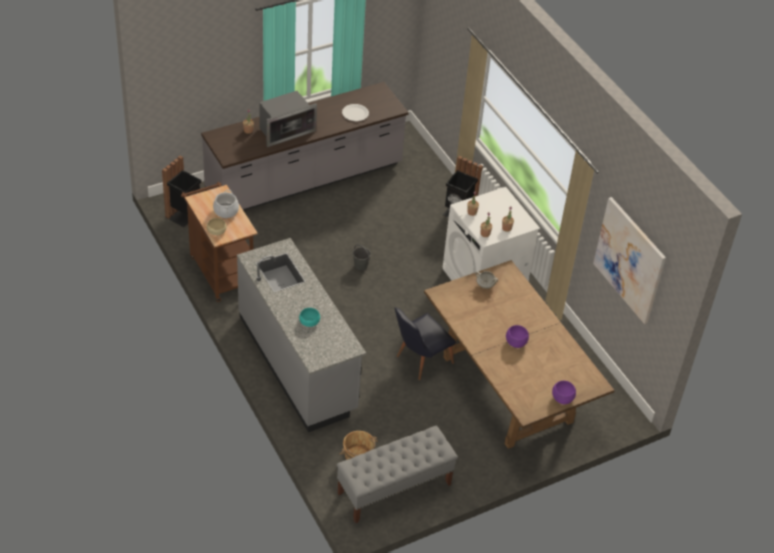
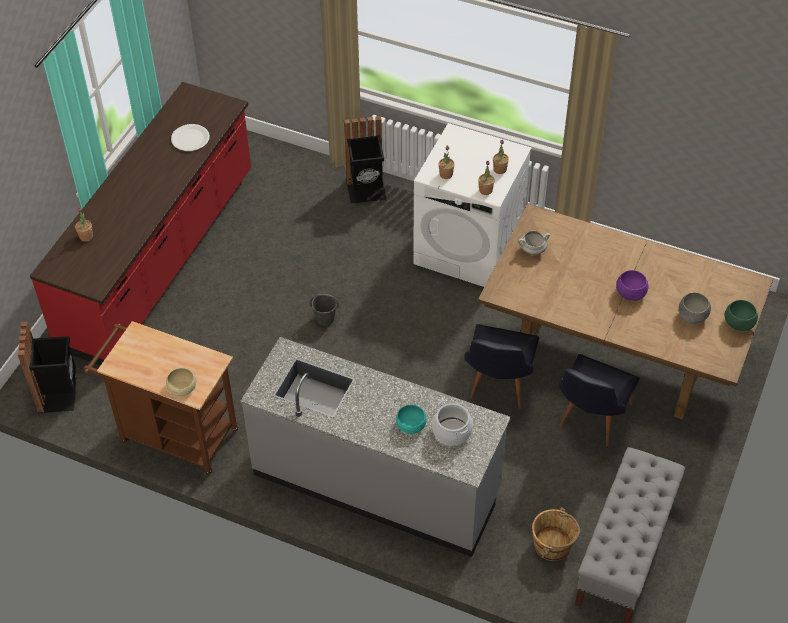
camera: 35 degrees left, 5 degrees up
grey counter [201,82,409,211] -> red counter [30,82,251,366]
cooking pot [213,190,239,218] -> cooking pot moved to [432,400,473,446]
microwave [259,91,317,147] -> none
purple bowl [552,381,576,404] -> green bowl [725,300,758,331]
picture [593,197,666,324] -> none
none -> black chair [559,354,640,446]
none -> grey bowl [679,292,711,324]

